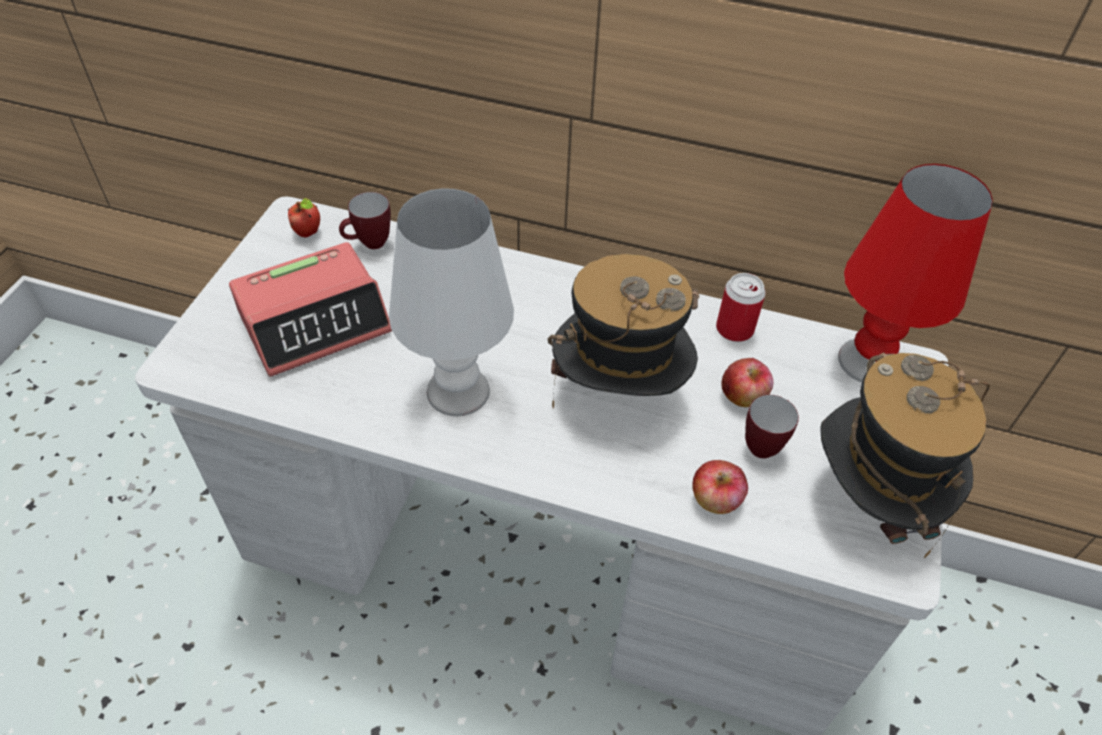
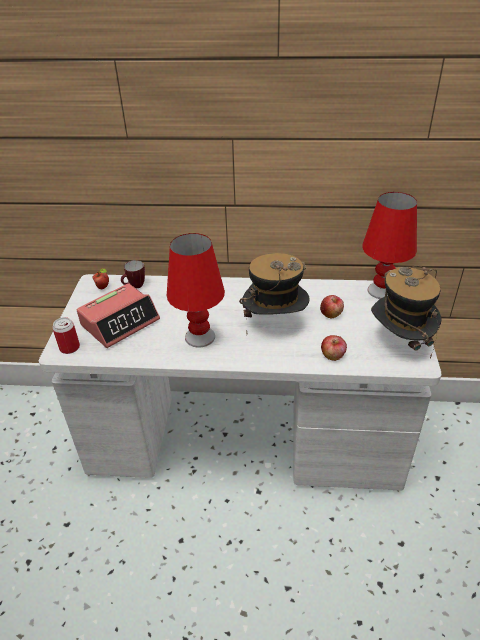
camera: 10 degrees left, 10 degrees down
white table lamp [389,188,514,416] -> red table lamp [167,233,225,348]
can [716,273,766,342] -> can moved to [52,317,80,354]
mug [745,395,799,458] -> none

